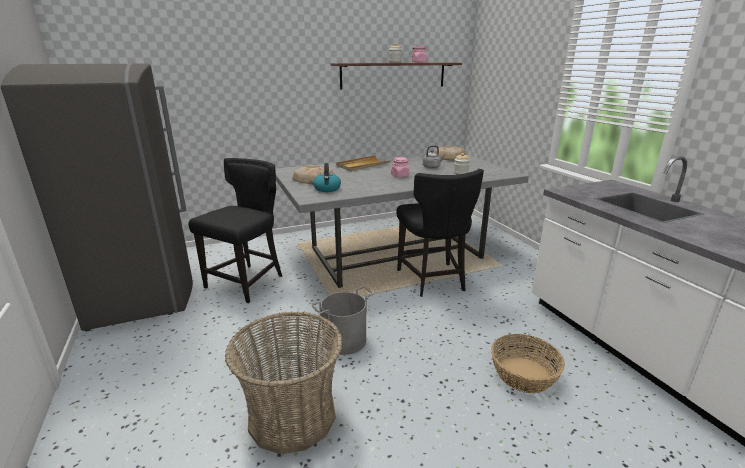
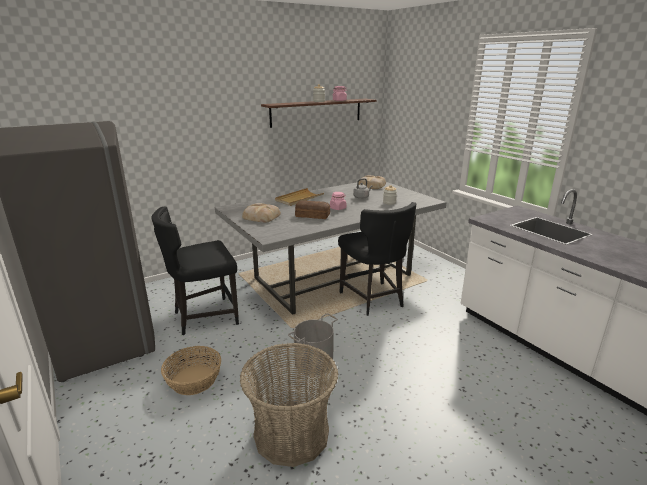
camera: 10 degrees left, 0 degrees up
black chair [189,158,282,303] -> black chair turned 135 degrees counterclockwise [151,206,239,335]
kettle [313,163,341,192] -> none
basket [491,334,565,393] -> basket moved to [161,346,221,395]
none -> bread [295,200,330,219]

